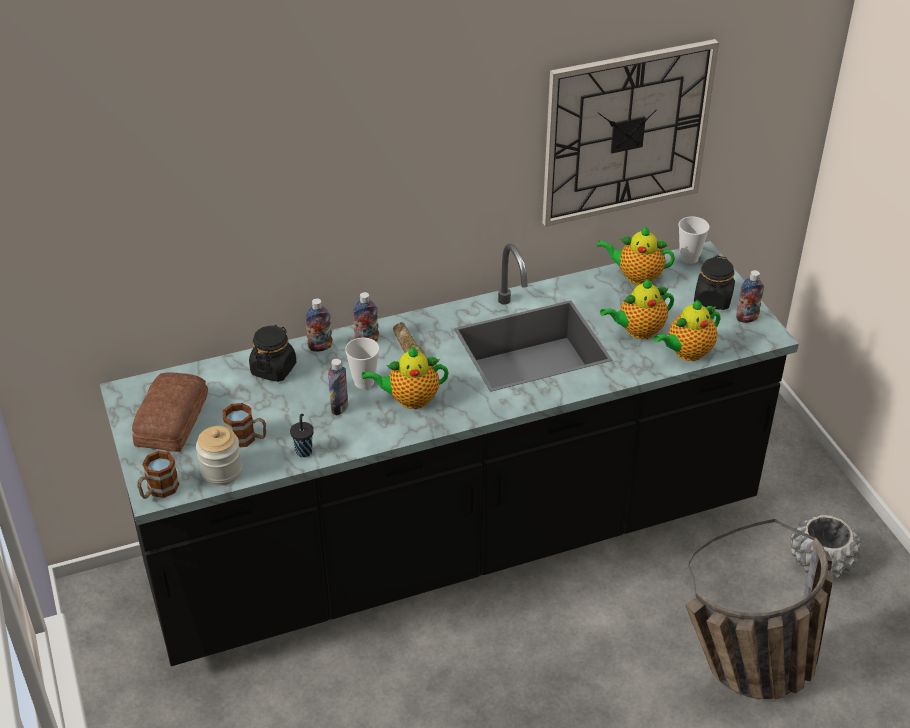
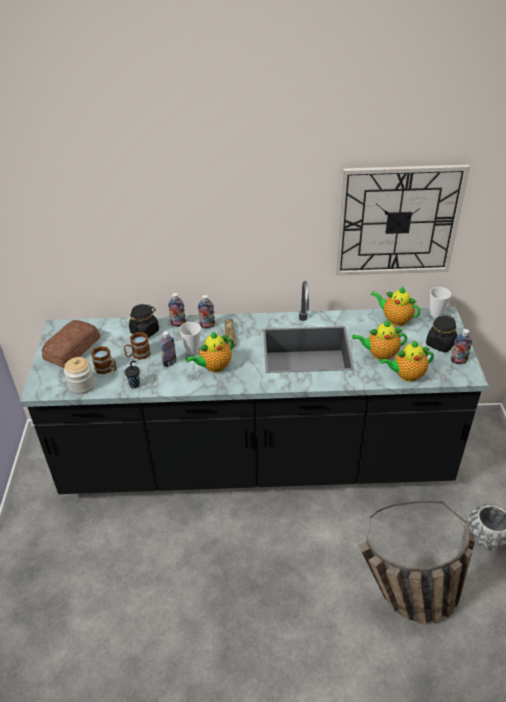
camera: 20 degrees right, 0 degrees up
mug [137,451,179,499] -> mug moved to [124,332,151,360]
teapot [362,346,449,409] -> teapot turned 45 degrees counterclockwise [185,332,234,372]

